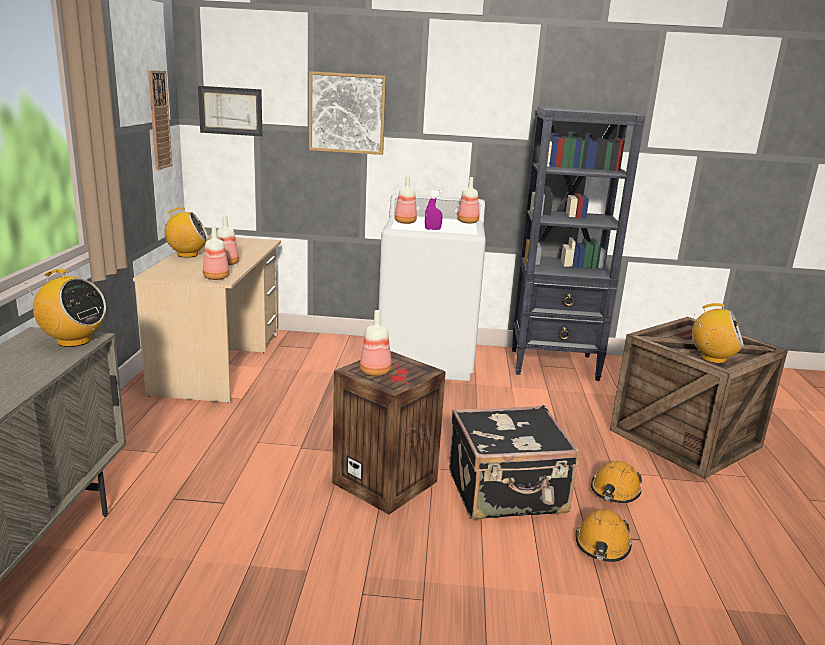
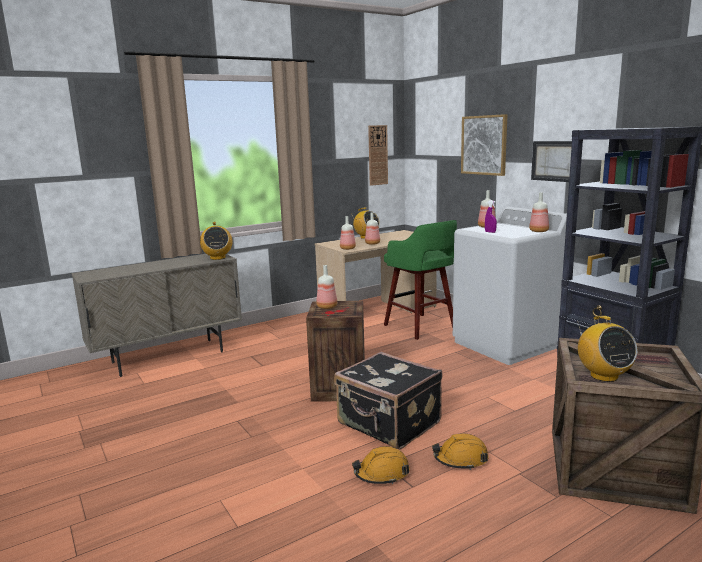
camera: 55 degrees right, 5 degrees down
picture [198,86,262,136] -> picture moved to [531,141,572,182]
none -> green stool [384,220,457,340]

